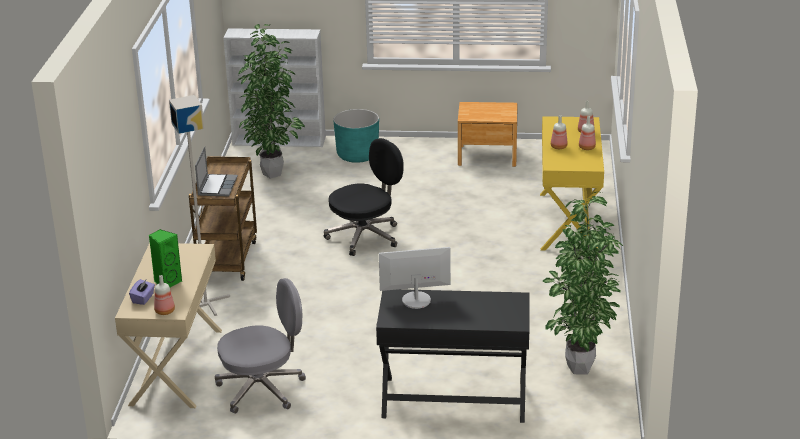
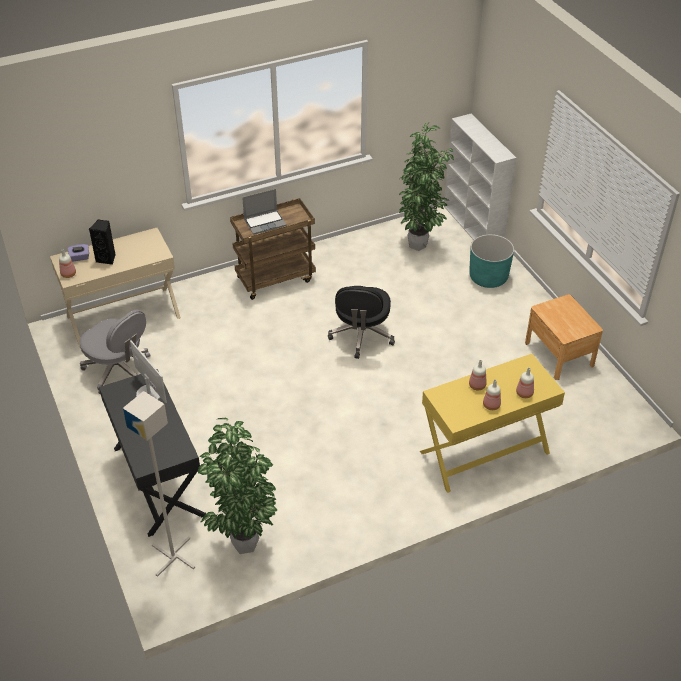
camera: 60 degrees right, 15 degrees up
green speaker [149,229,182,287] -> black speaker [89,219,116,265]
grey floor lamp [169,95,230,316] -> grey floor lamp moved to [123,391,195,577]
black office chair [324,138,404,256] -> black office chair turned 75 degrees clockwise [328,286,395,359]

